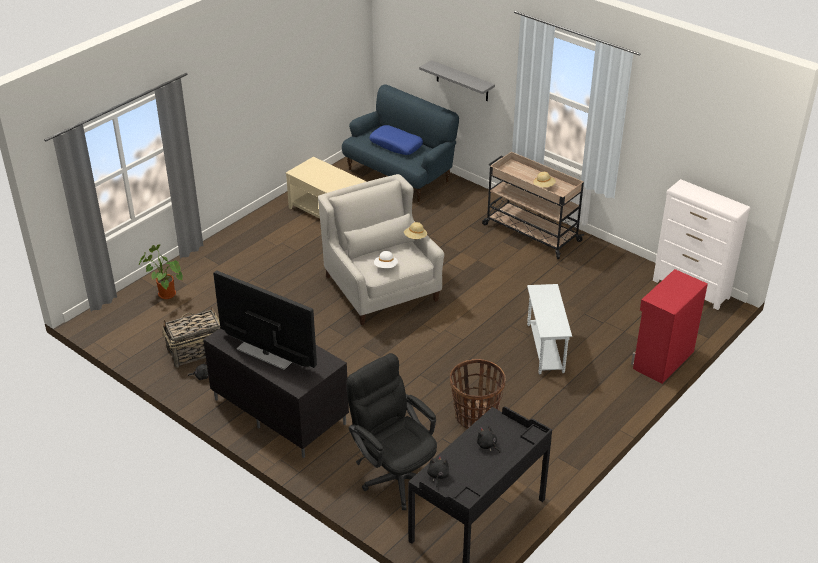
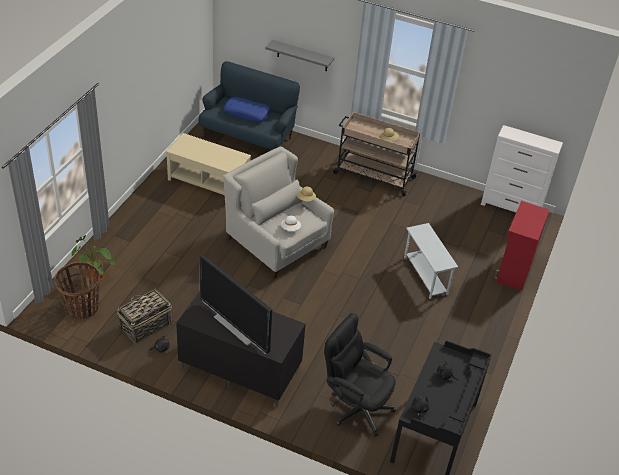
camera: 20 degrees left, 5 degrees up
television [213,270,317,370] -> television turned 150 degrees counterclockwise [199,254,272,354]
basket [450,359,505,429] -> basket moved to [54,262,101,319]

